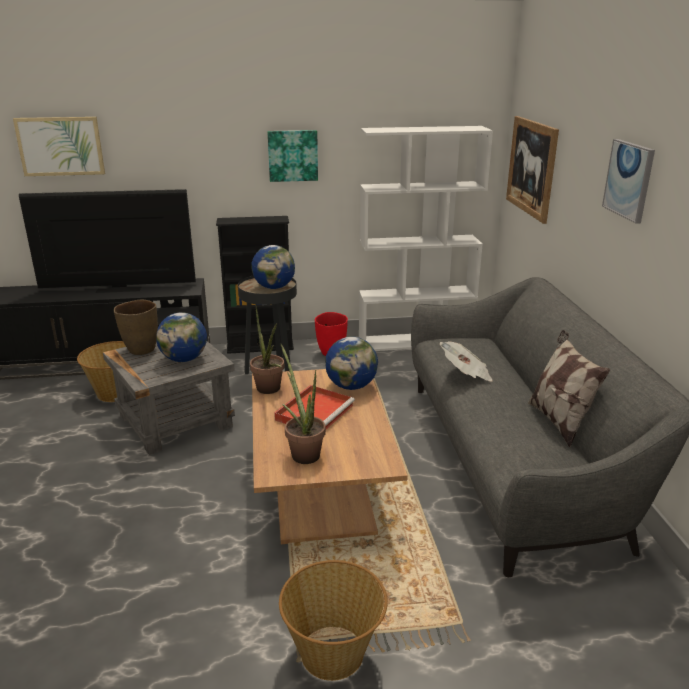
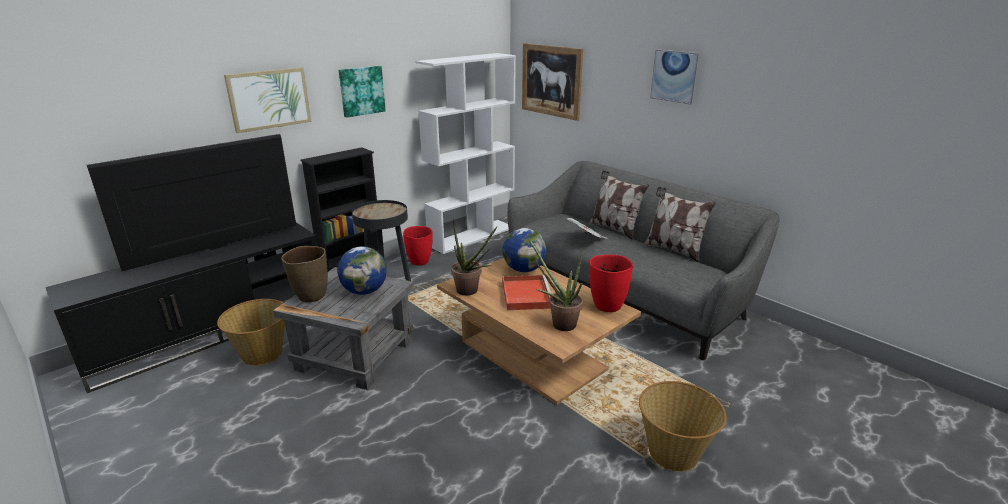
camera: 35 degrees left, 0 degrees up
picture [13,117,105,176] -> picture moved to [224,68,311,133]
globe [251,245,295,289] -> none
none -> pillow [589,170,649,240]
none -> red vase [589,255,633,312]

